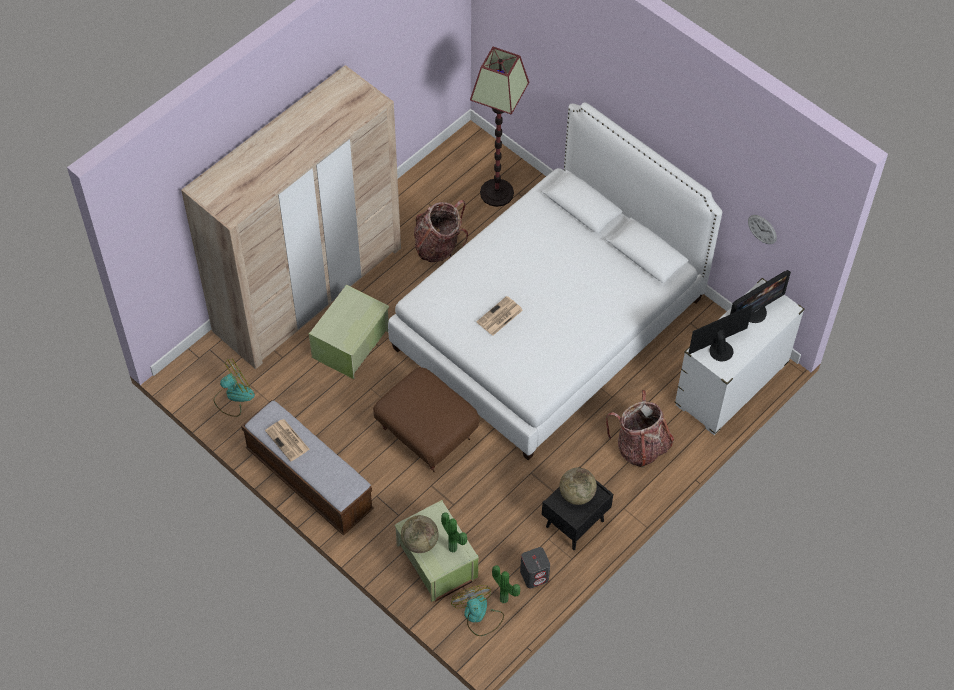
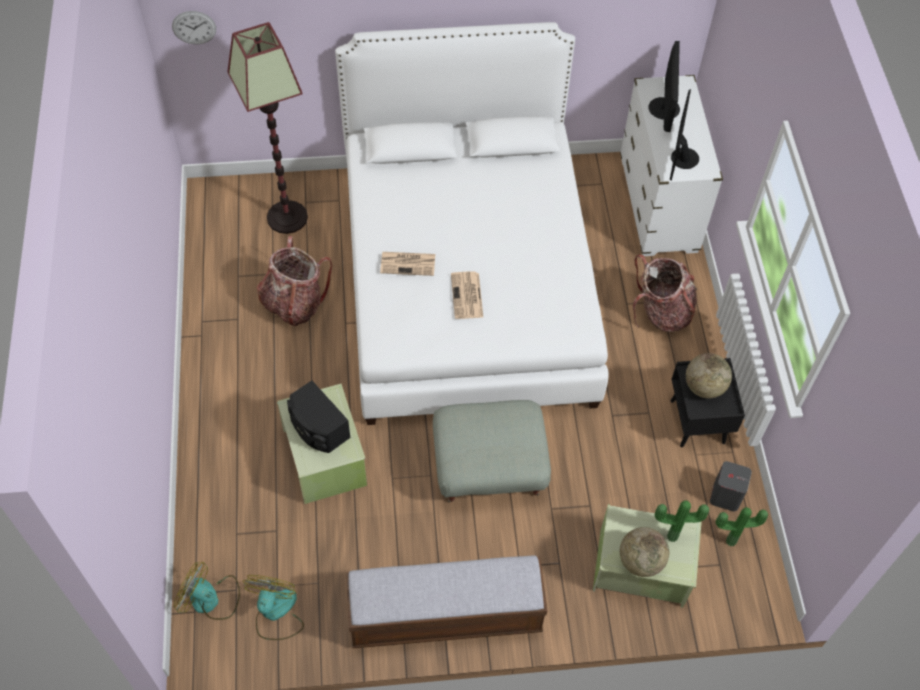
camera: 50 degrees left, 0 degrees up
beige wardrobe [181,65,401,369] -> none
newspaper [265,419,310,462] -> newspaper moved to [380,252,435,276]
brown ottoman [373,367,479,472] -> grey ottoman [433,400,551,502]
fan [451,585,504,636] -> fan moved to [174,562,240,620]
wall clock [748,215,777,244] -> wall clock moved to [172,11,216,44]
none -> black speaker [287,380,351,453]

